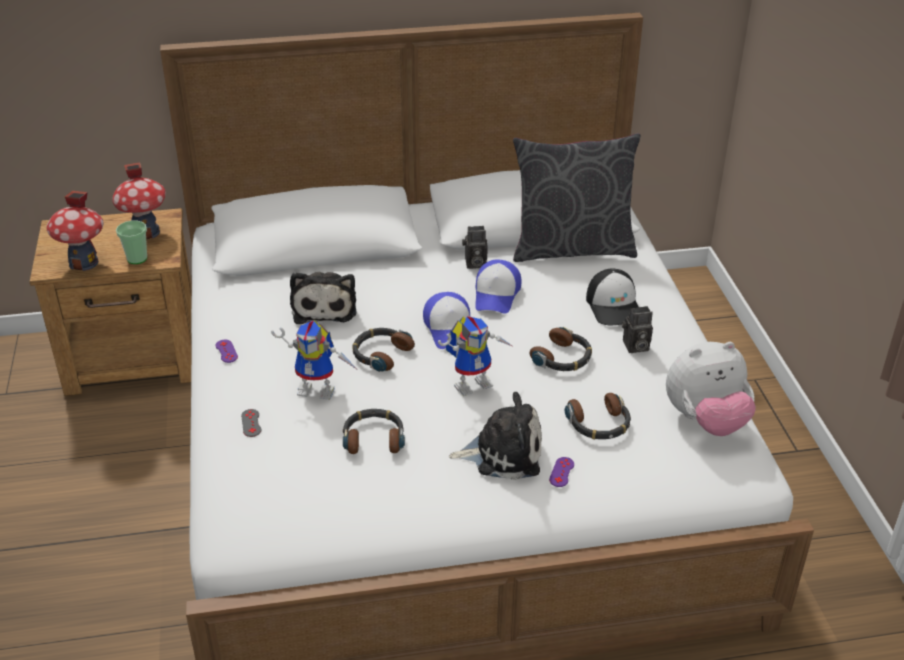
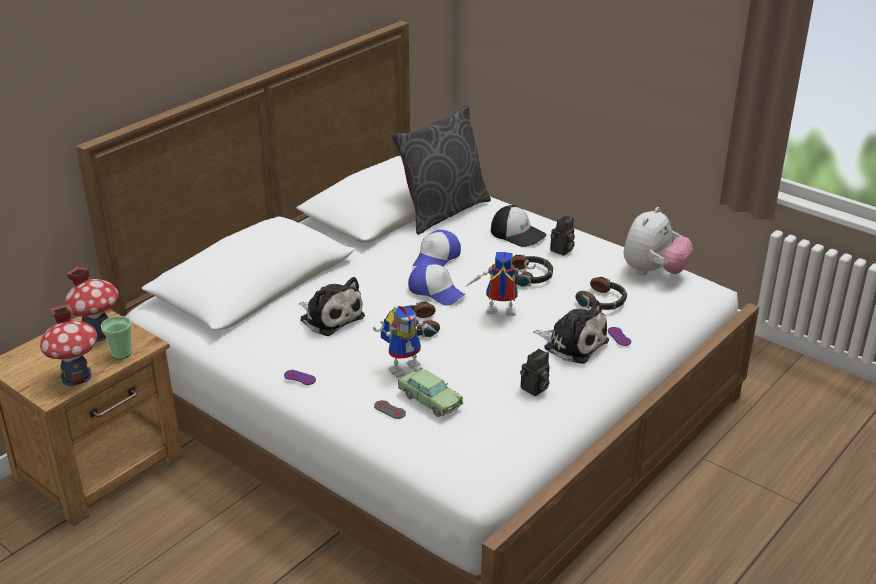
camera: 40 degrees left, 5 degrees down
headphones [343,409,405,454] -> none
toy robot [438,316,512,396] -> toy robot turned 105 degrees counterclockwise [465,252,536,316]
plush toy [449,392,542,480] -> plush toy turned 75 degrees clockwise [533,300,609,364]
camera [462,226,488,269] -> camera moved to [520,349,550,396]
cap [475,260,522,314] -> cap turned 60 degrees clockwise [413,230,461,266]
none -> toy car [398,369,463,417]

